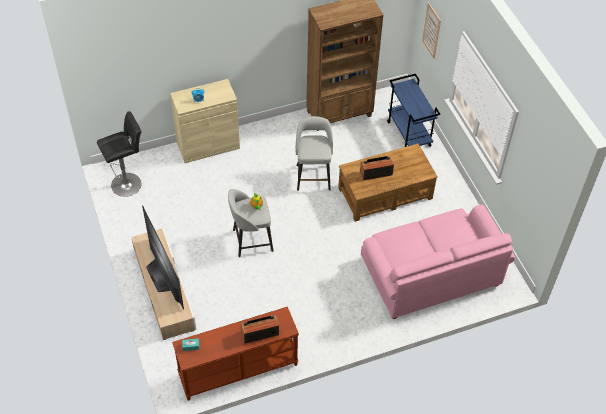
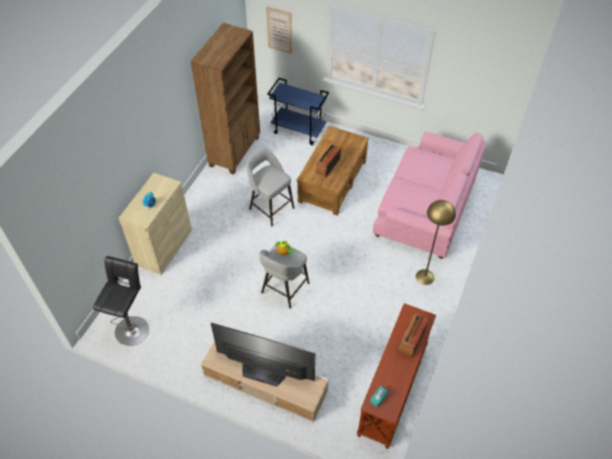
camera: 45 degrees left, 0 degrees up
none -> yellow floor lamp [416,200,456,285]

